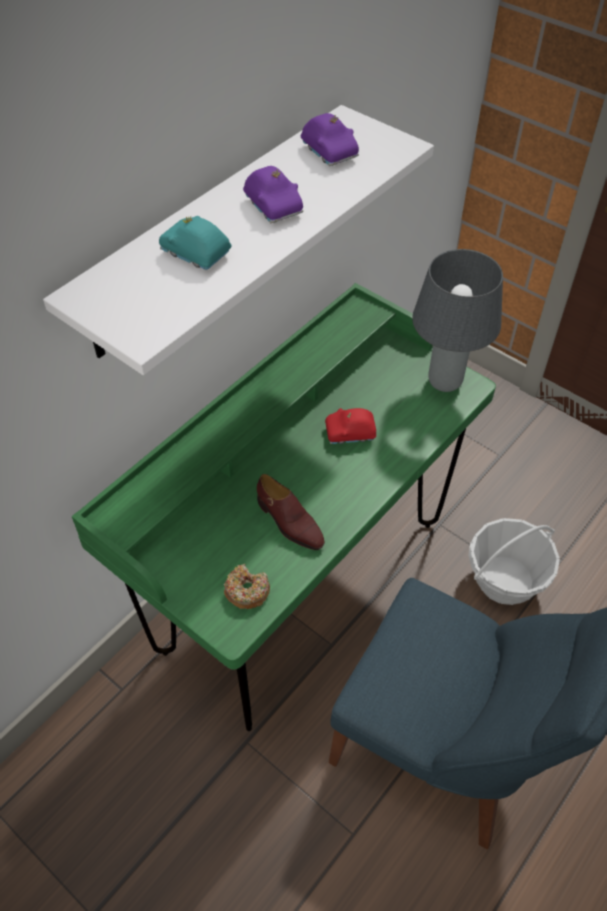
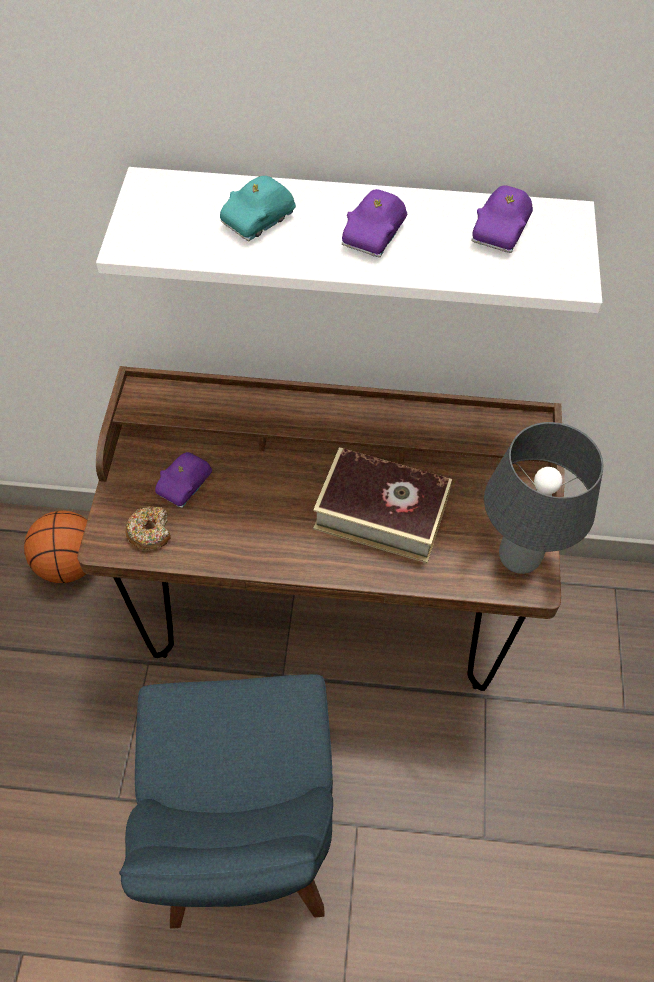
camera: 55 degrees right, 5 degrees up
green desk [72,283,496,731] -> brown desk [78,366,565,691]
turquoise toy car [159,216,231,270] -> turquoise toy car turned 135 degrees counterclockwise [220,176,296,241]
brown shoe [257,474,325,550] -> none
red toy car [325,408,376,444] -> book [313,447,452,563]
basket [469,518,560,605] -> none
none -> basketball [24,511,87,583]
none -> purple toy car [155,452,212,508]

